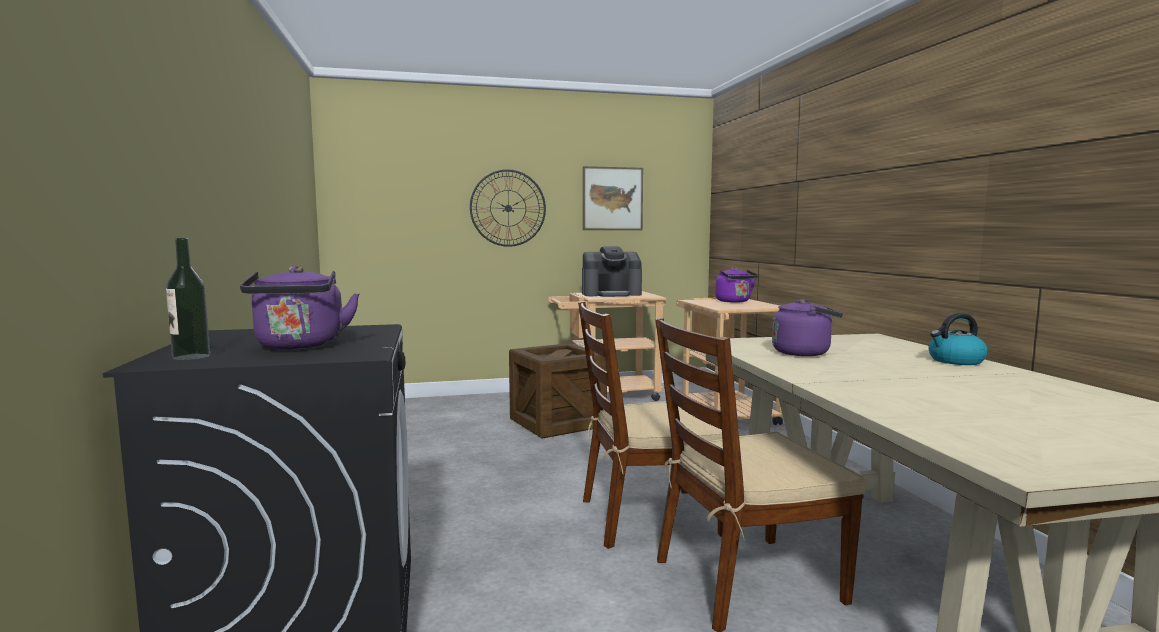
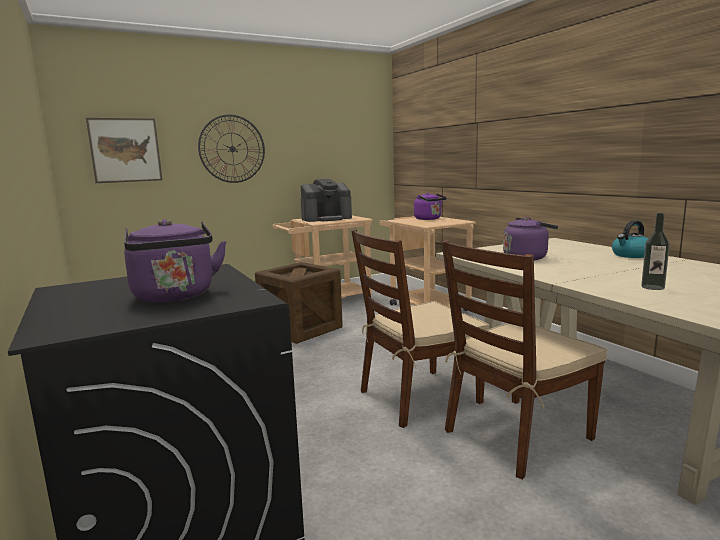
camera: 15 degrees left, 5 degrees up
bottle [166,238,210,361] -> bottle moved to [641,213,670,290]
picture [583,166,643,230] -> picture moved to [86,118,162,183]

